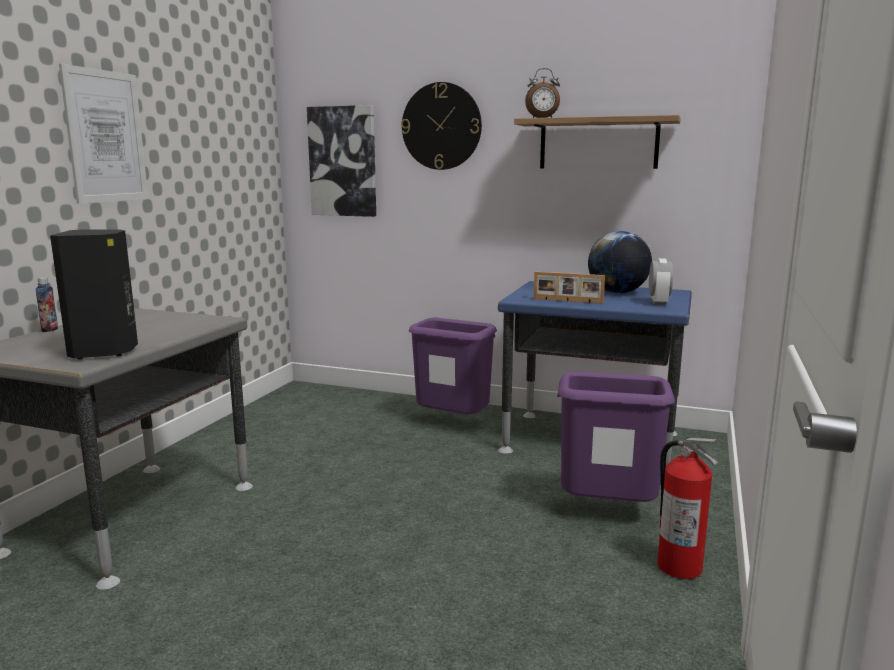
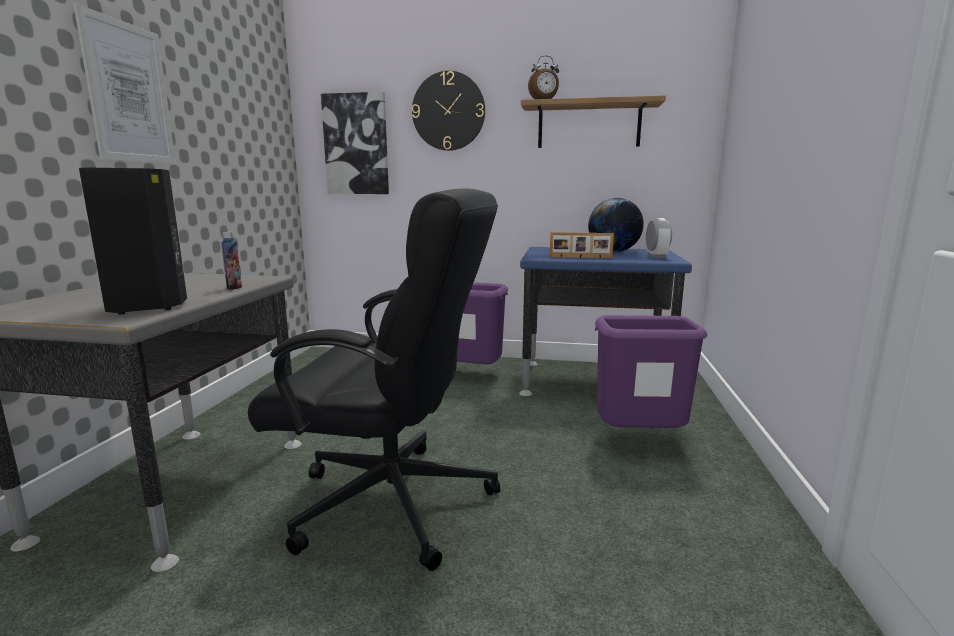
camera: 10 degrees left, 0 degrees up
bottle [36,277,58,332] -> bottle moved to [221,232,242,290]
fire extinguisher [657,438,718,579] -> none
none -> black office chair [248,189,500,571]

